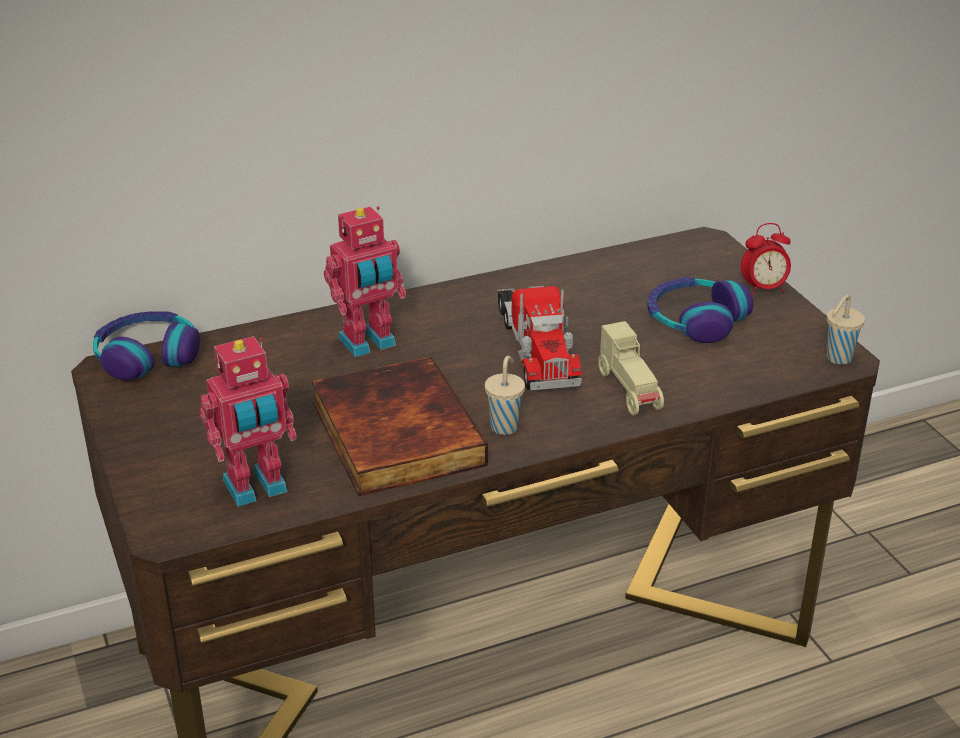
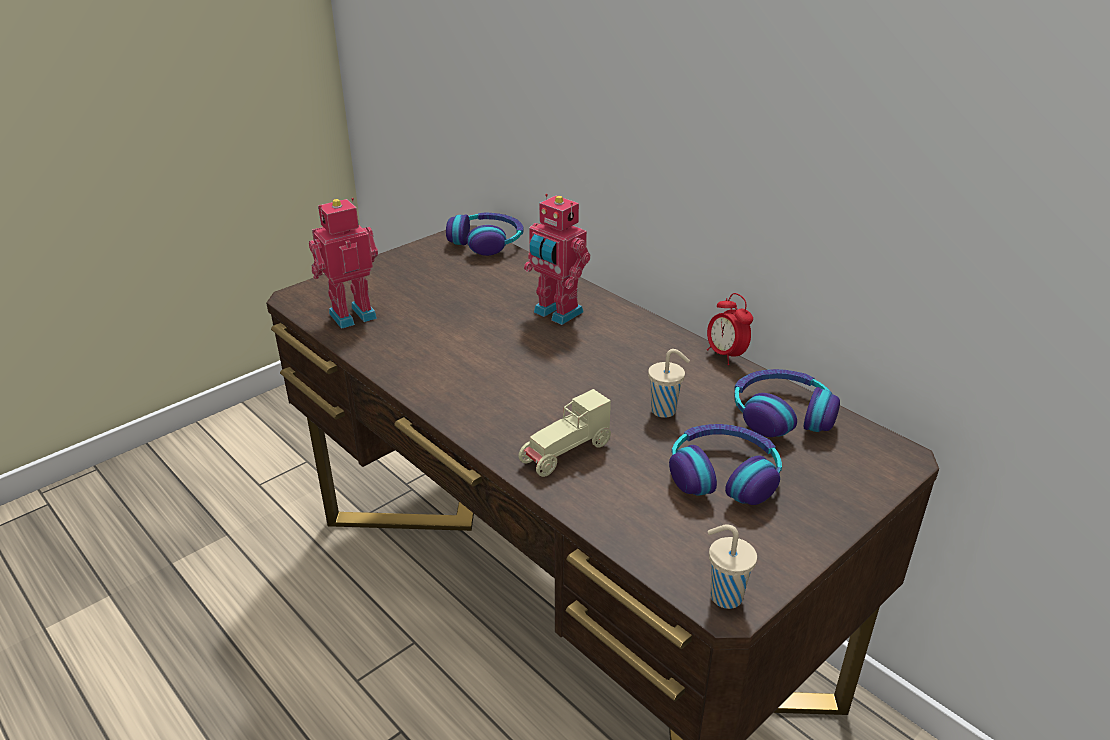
camera: 70 degrees right, 0 degrees up
toy robot [200,336,297,507] -> toy robot turned 105 degrees clockwise [309,198,378,329]
book [312,357,488,496] -> none
beige cup [485,355,525,435] -> beige cup moved to [648,349,690,418]
toy truck [498,286,582,390] -> none
alarm clock [741,223,791,296] -> alarm clock moved to [707,293,753,365]
none -> headphones [734,369,840,437]

